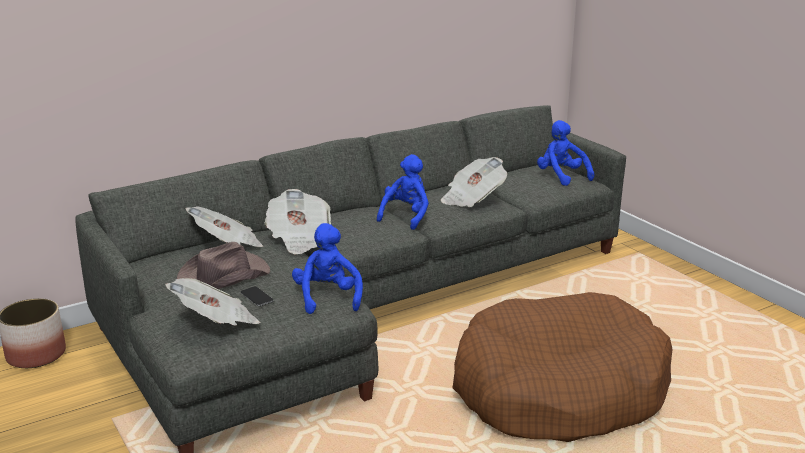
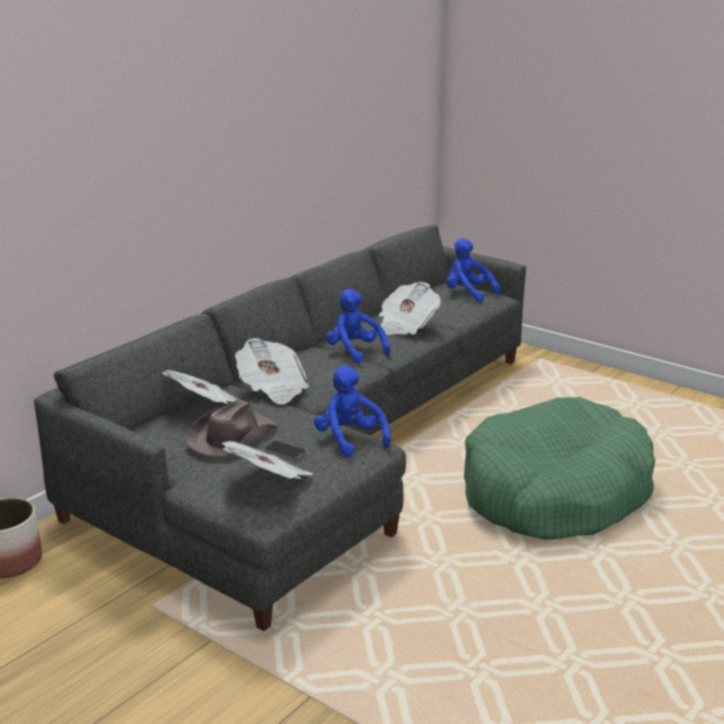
camera: 20 degrees left, 0 degrees up
blue plush toy [377,154,429,230] -> blue plush toy turned 45 degrees counterclockwise [326,289,391,364]
brown dog bed [453,292,672,442] -> green dog bed [464,397,655,540]

